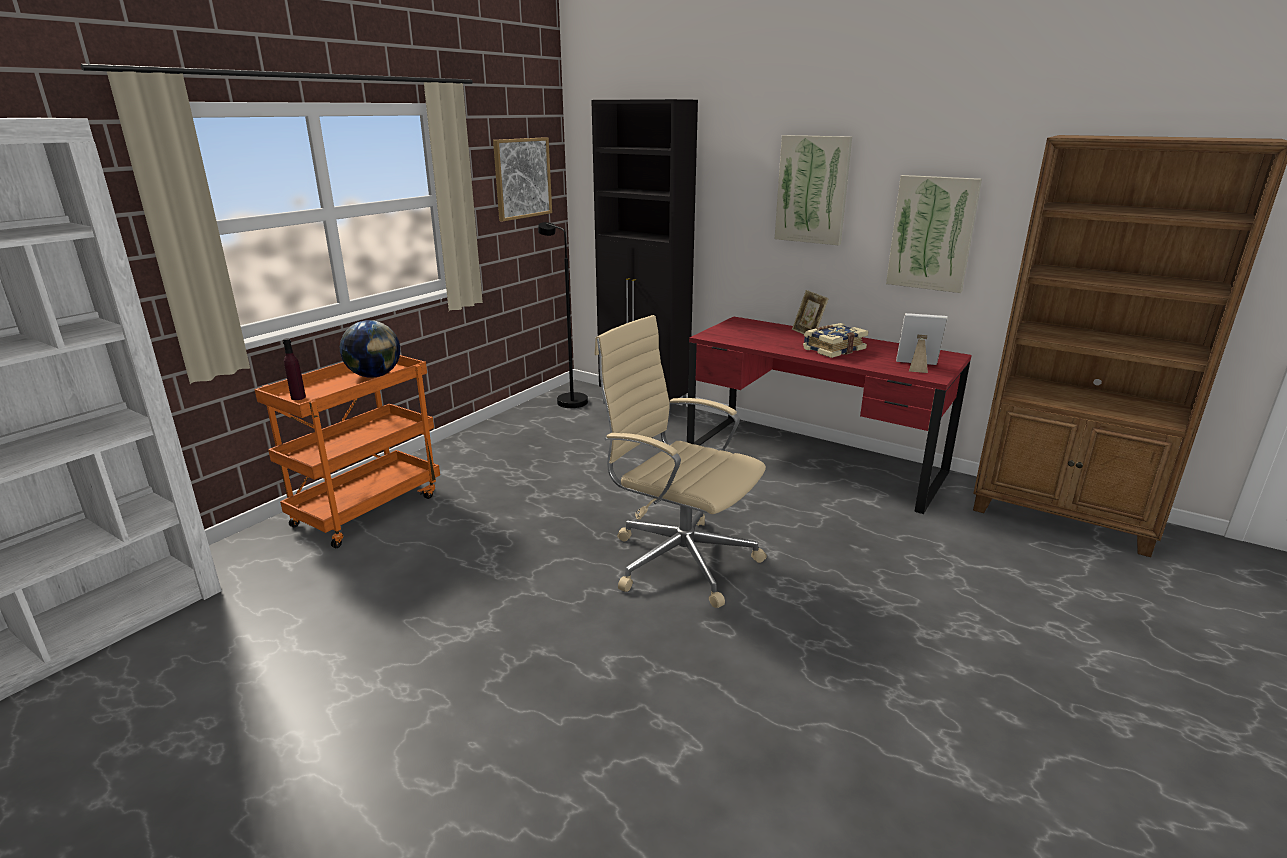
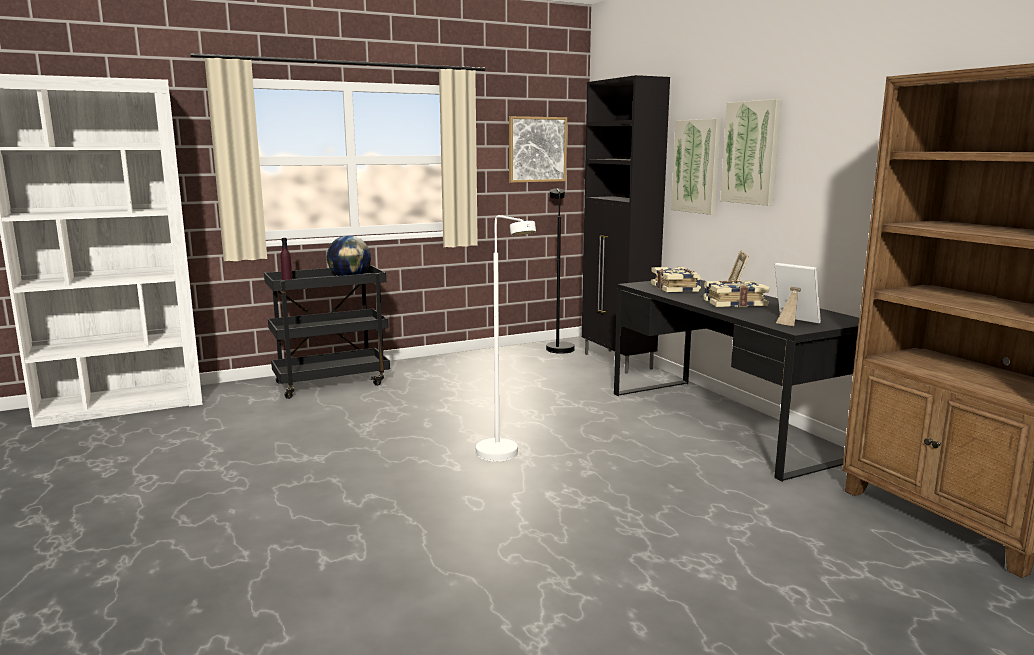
camera: 30 degrees right, 10 degrees down
orange cart [254,355,440,548] -> black cart [264,265,390,399]
beige office chair [594,315,767,608] -> white floor lamp [476,215,536,462]
red desk [687,317,972,514] -> black desk [614,280,859,482]
picture [886,175,982,293] -> picture moved to [671,119,721,215]
none -> book [651,267,701,293]

